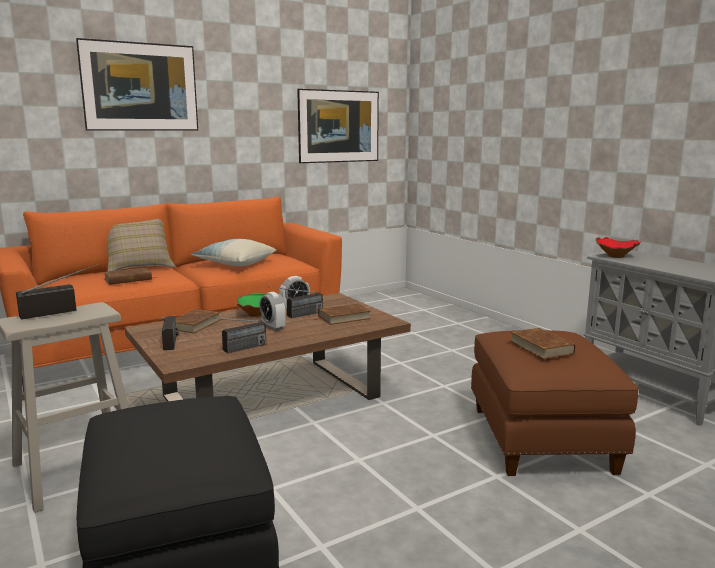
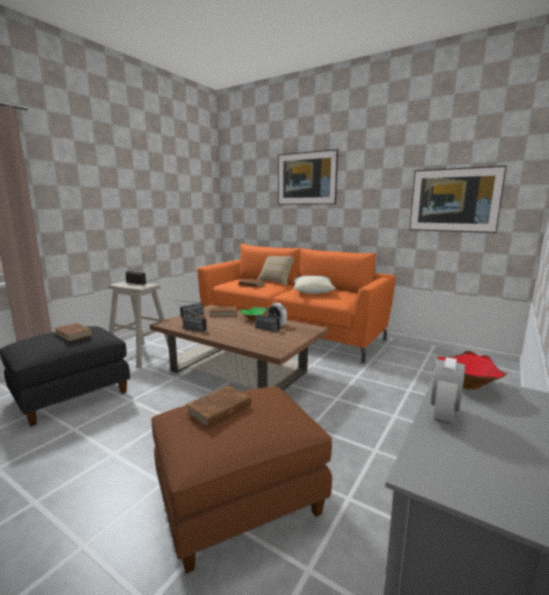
camera: 65 degrees right, 0 degrees up
alarm clock [260,292,286,331] -> alarm clock moved to [431,357,465,425]
brown book [314,304,371,325] -> brown book moved to [54,323,93,341]

